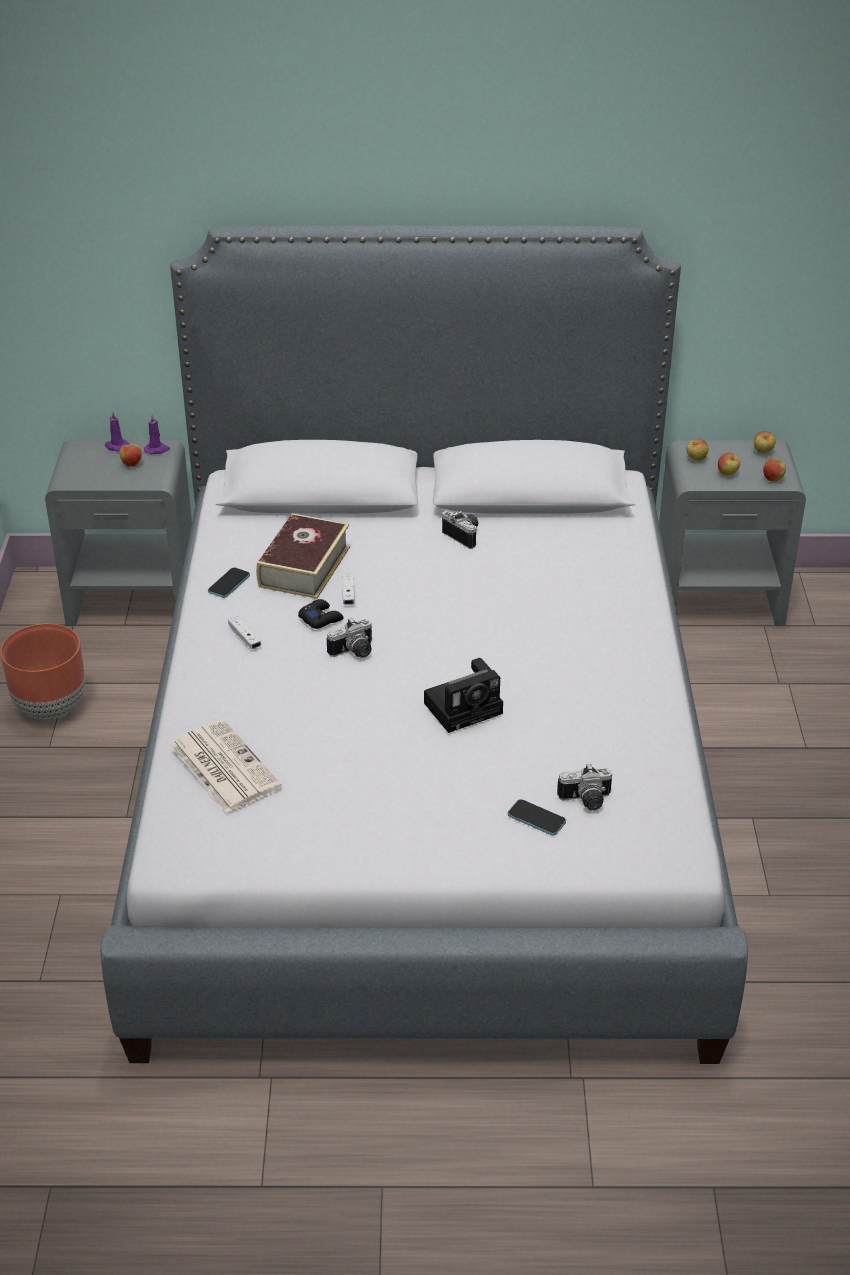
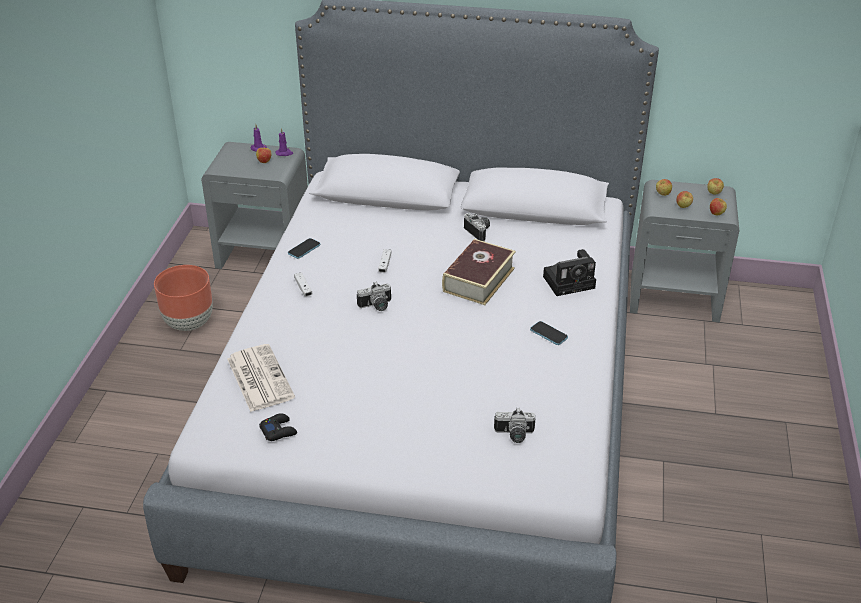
camera: 10 degrees right, 0 degrees up
book [256,513,350,599] -> book moved to [442,239,516,305]
black game controller [298,599,344,629] -> black game controller moved to [259,413,297,441]
camera [424,658,503,733] -> camera moved to [543,249,596,296]
phone [508,799,566,836] -> phone moved to [530,321,568,345]

